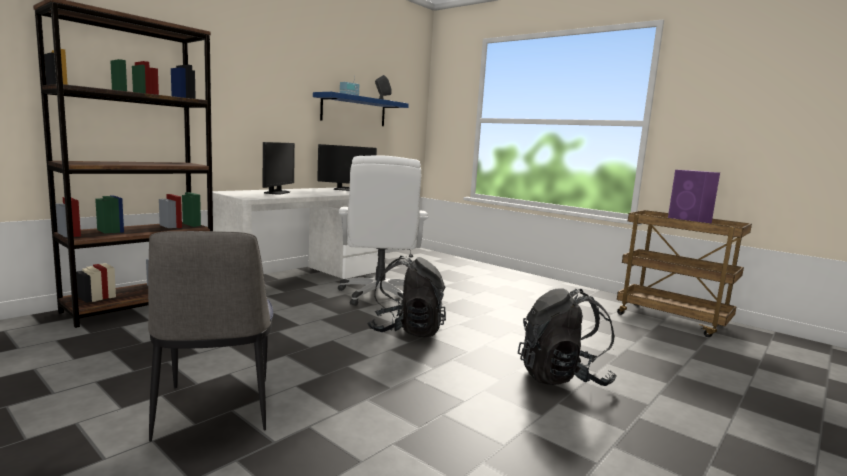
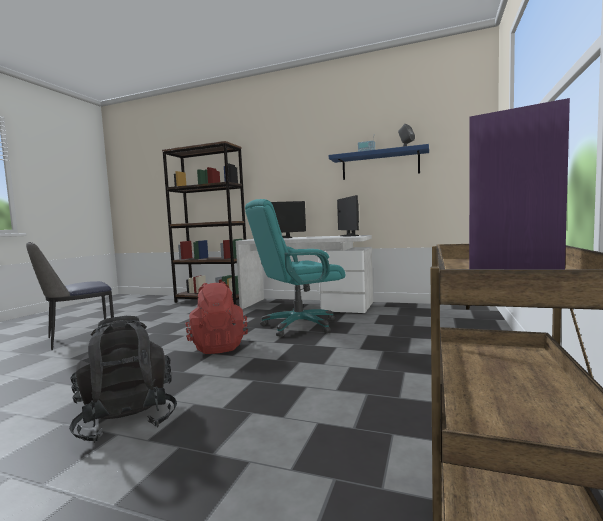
camera: 70 degrees right, 5 degrees down
white office chair [338,156,428,306] -> turquoise office chair [245,199,345,337]
black backpack [367,256,446,337] -> red backpack [185,281,248,354]

